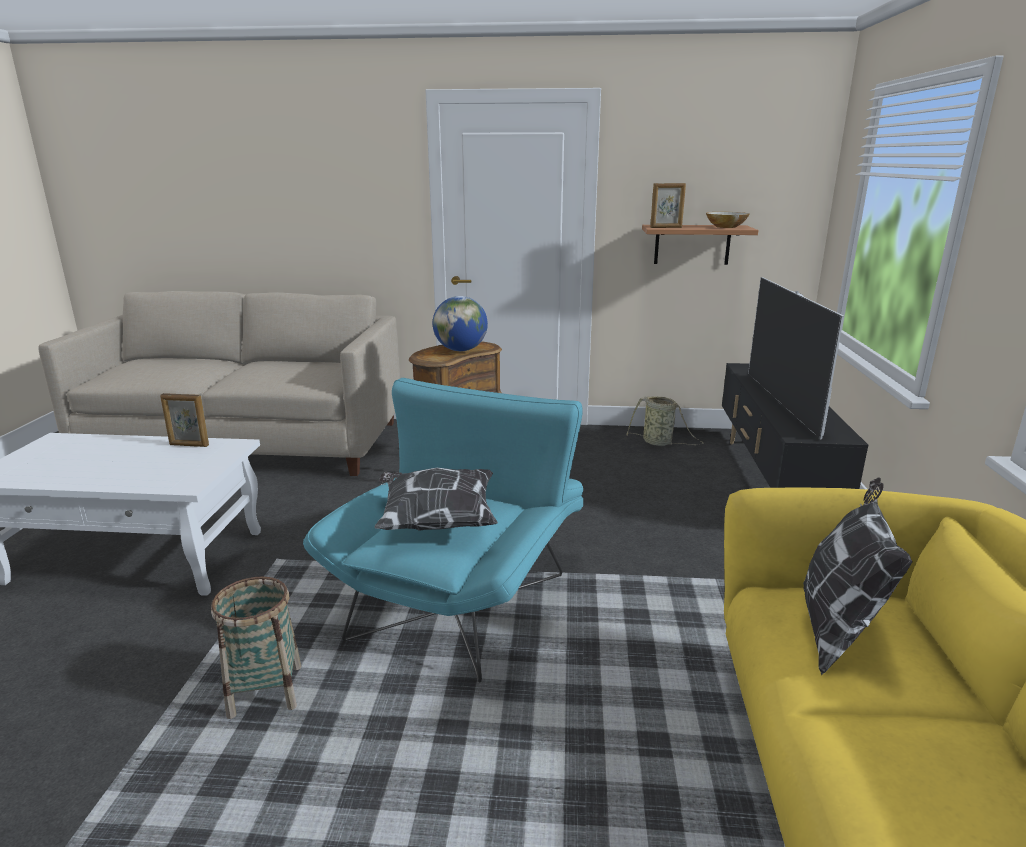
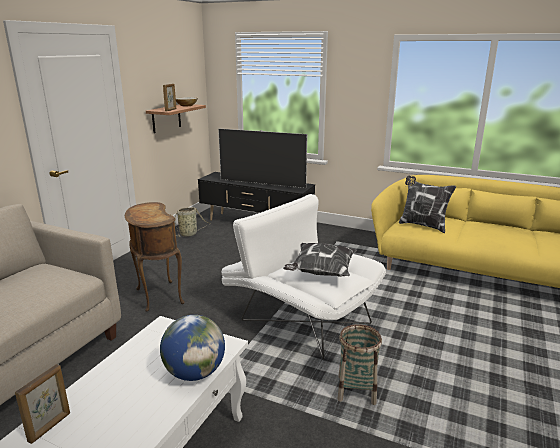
camera: 70 degrees left, 0 degrees up
picture frame [160,393,209,447] -> picture frame moved to [15,364,70,444]
turquoise armchair [303,378,583,682] -> white armchair [221,194,386,360]
globe [433,296,488,351] -> globe moved to [160,315,225,381]

